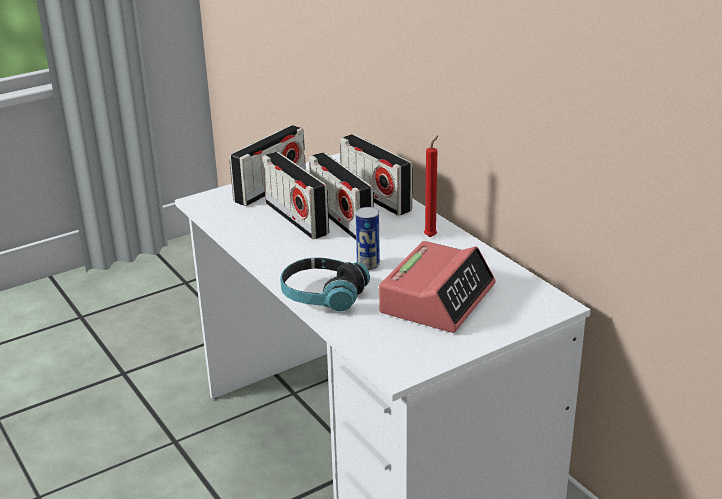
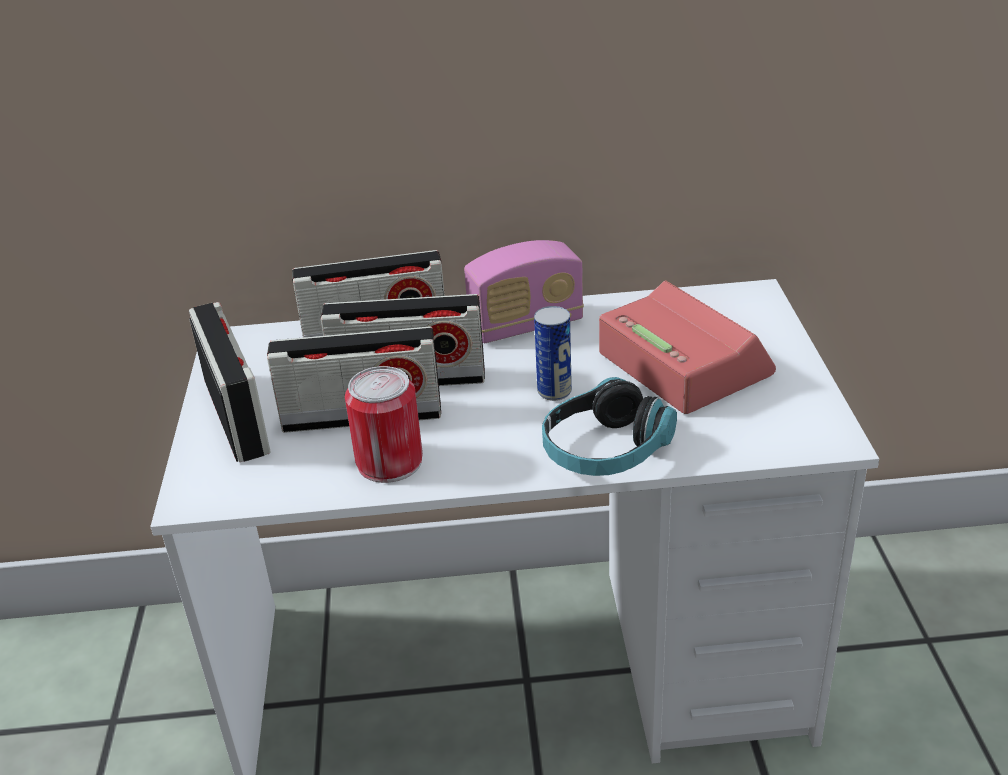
camera: 60 degrees left, 5 degrees up
red candle [424,135,438,237] -> radio [464,240,584,343]
none -> can [345,366,423,483]

